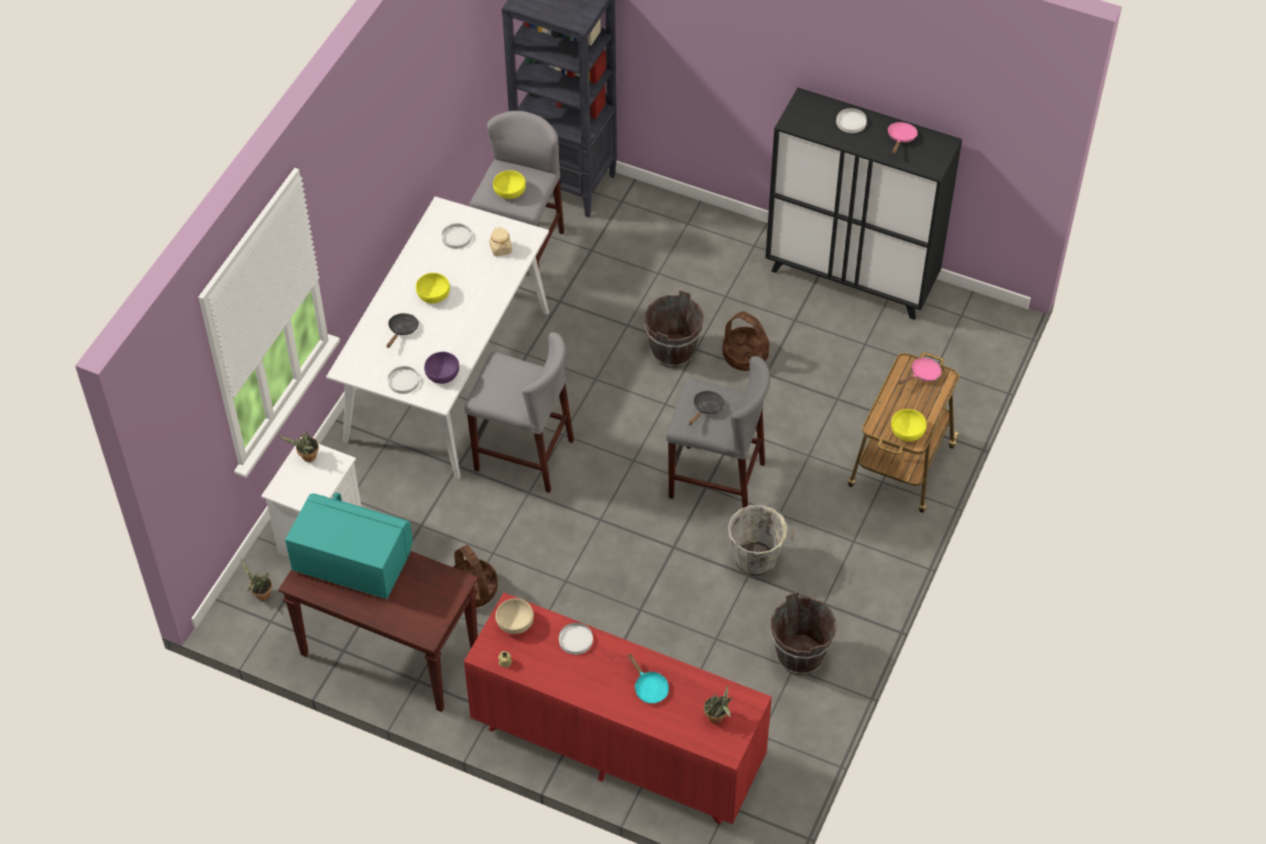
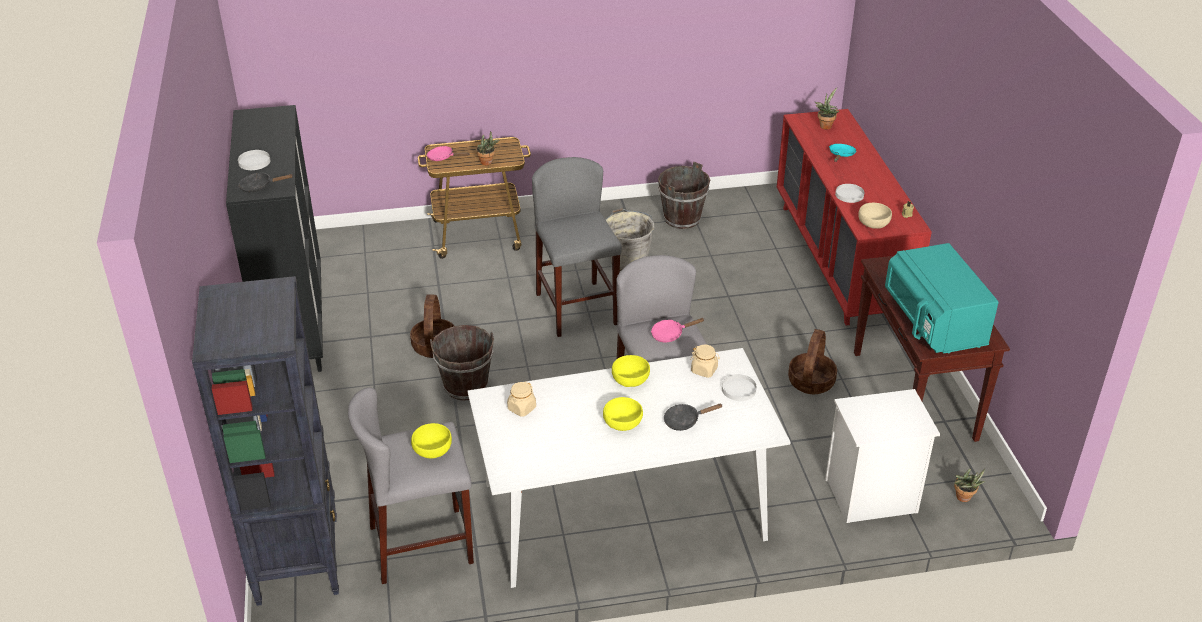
camera: 125 degrees left, 15 degrees down
potted plant [279,431,319,462] -> potted plant moved to [476,131,499,166]
purple bowl [424,352,459,384] -> beige jar [691,345,720,378]
white plate [442,224,472,249] -> none
black frying pan [689,391,724,425] -> black frying pan moved to [238,173,293,192]
pink frying pan [888,122,918,154] -> pink frying pan moved to [651,318,705,342]
yellow bowl [891,409,927,442] -> yellow bowl moved to [612,355,650,387]

